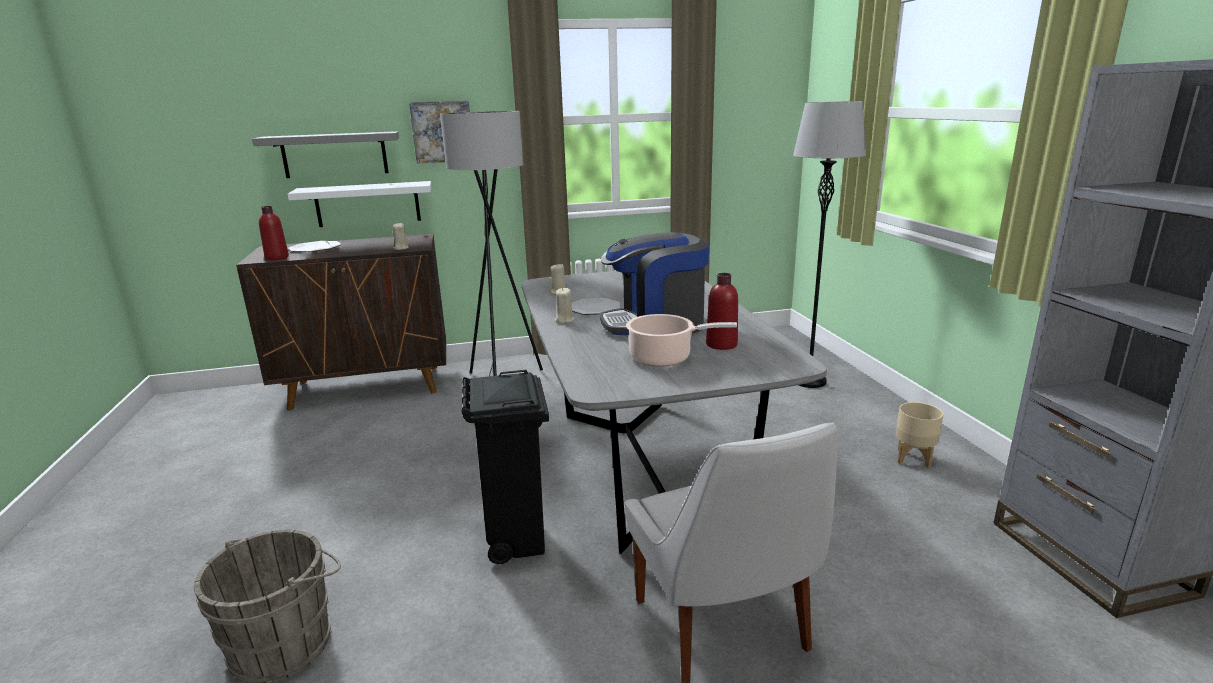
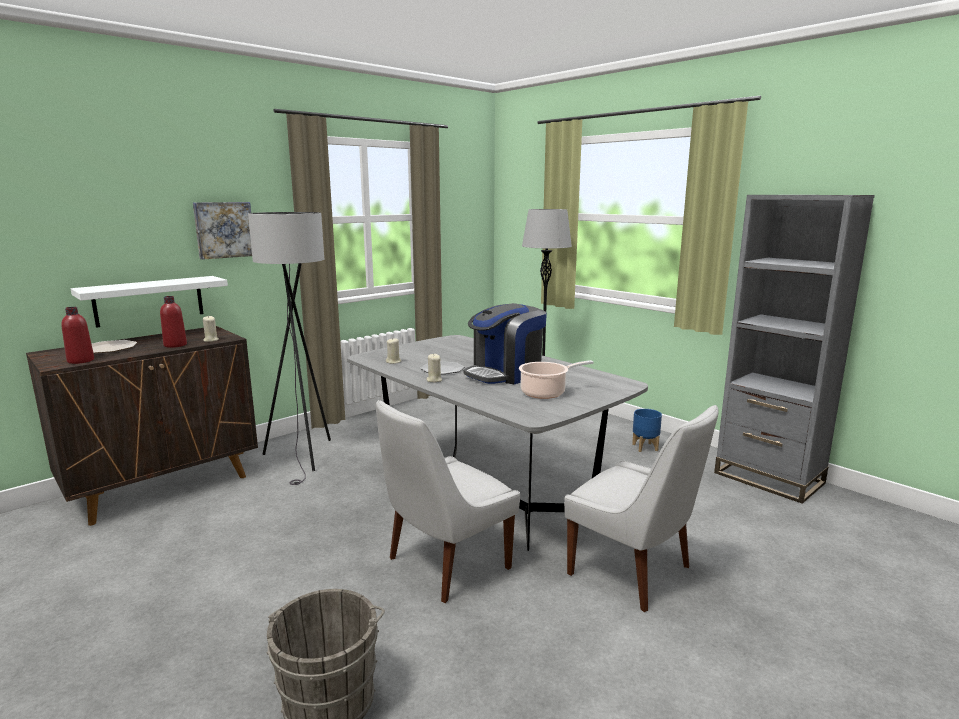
camera: 30 degrees left, 5 degrees down
grey shelf [252,131,399,178] -> none
black trash can [462,370,549,564] -> white chair [376,400,520,603]
red bottle [706,273,738,350] -> red bottle moved to [160,296,187,348]
beige planter [896,402,944,468] -> blue planter [632,409,662,452]

